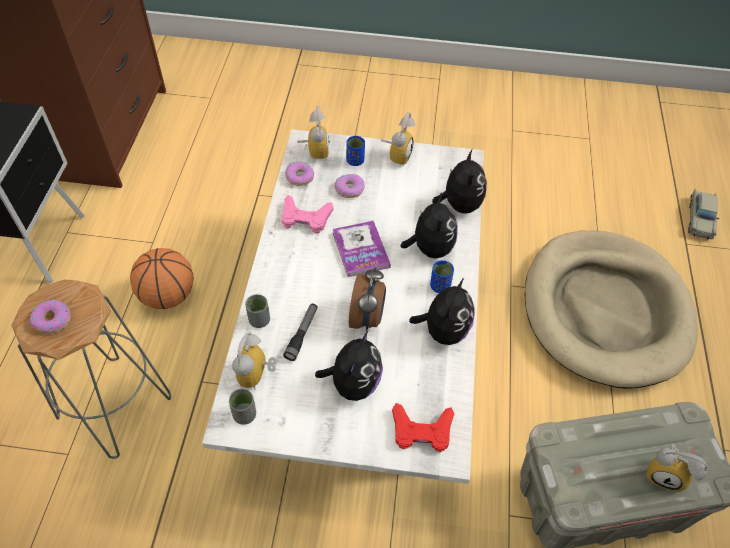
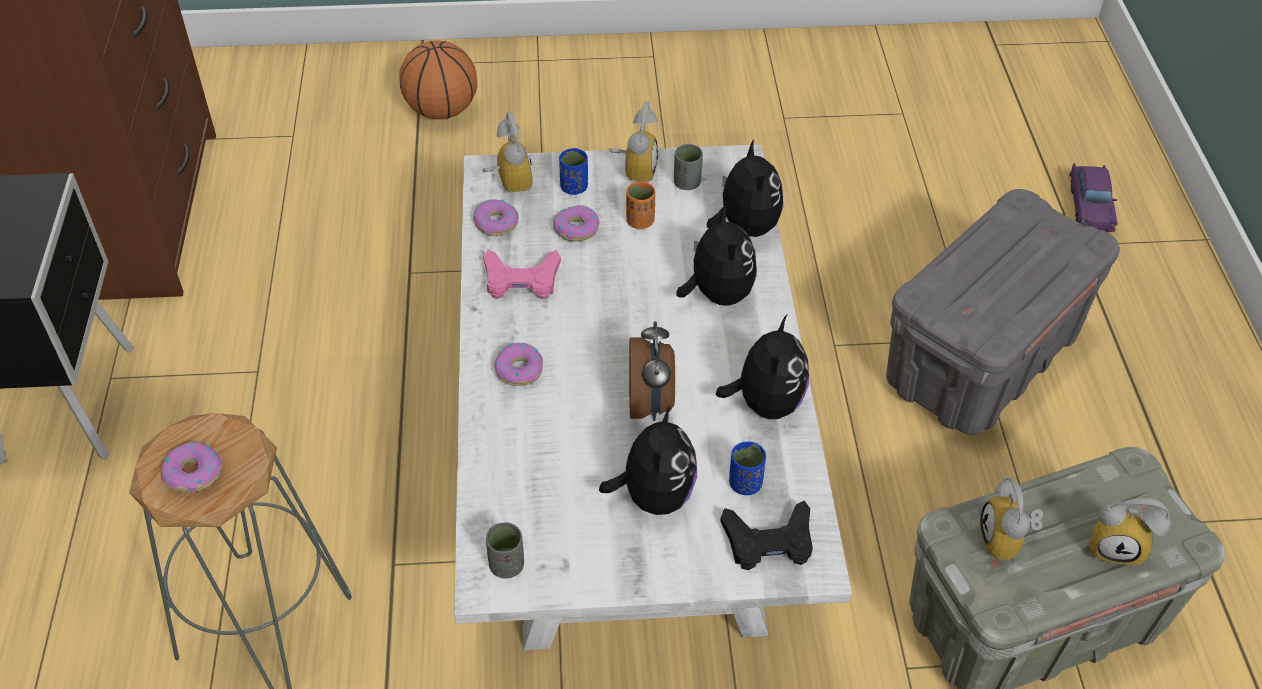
camera: 10 degrees left, 5 degrees down
basketball [130,248,194,309] -> basketball moved to [399,40,477,120]
alarm clock [232,332,277,389] -> alarm clock moved to [980,477,1043,562]
grey cup [245,294,270,328] -> grey cup moved to [674,144,703,190]
flashlight [283,303,318,361] -> none
book [333,221,391,277] -> none
red game controller [392,403,455,452] -> black game controller [720,501,813,570]
blue cup [430,260,454,293] -> blue cup moved to [729,441,766,495]
beige dog bed [525,231,698,389] -> grey storage box [886,189,1120,435]
beige toy car [688,189,719,239] -> purple toy car [1069,163,1117,233]
none -> donut [494,343,543,386]
none -> orange cup [626,181,655,229]

